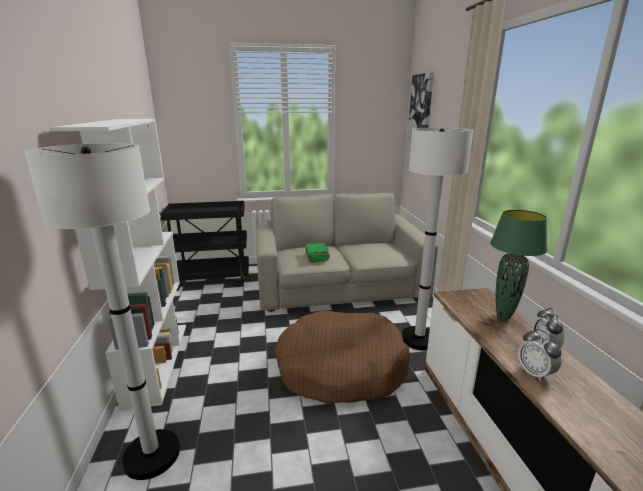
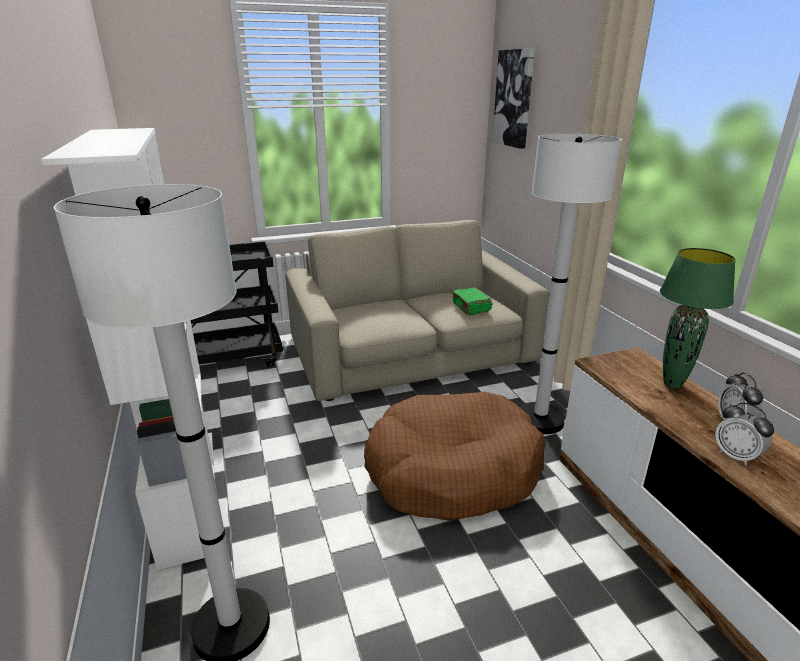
camera: 10 degrees left, 5 degrees up
green book [305,243,330,263] -> green book moved to [452,288,492,315]

